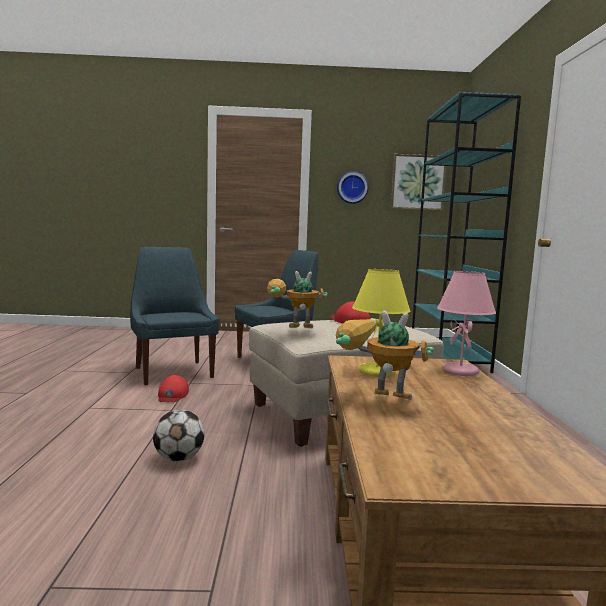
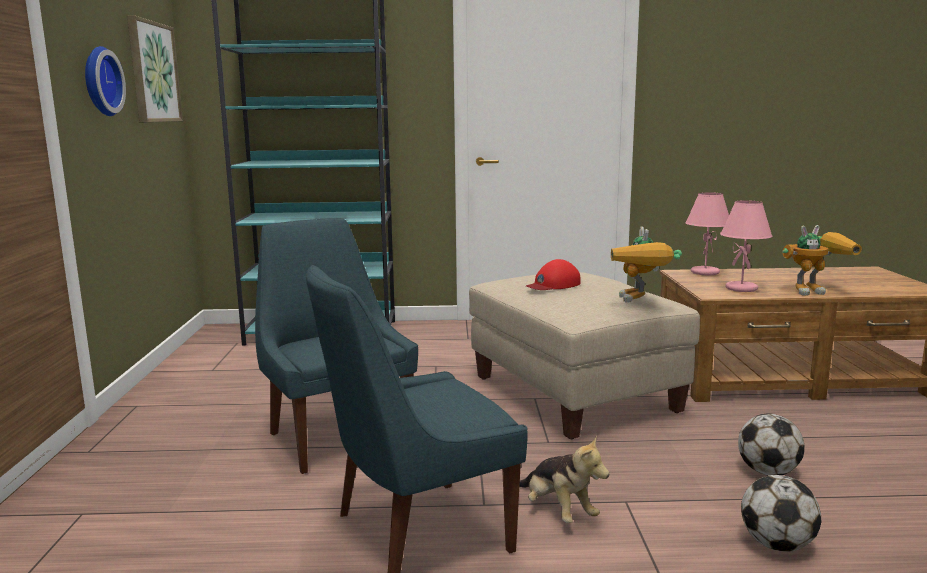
camera: 90 degrees left, 5 degrees up
red cap [158,375,189,402] -> plush toy [519,436,610,523]
toy robot [336,310,434,400] -> toy robot turned 120 degrees counterclockwise [782,225,862,296]
yellow table lamp [352,269,410,377] -> pink table lamp [720,200,773,292]
none -> football [741,475,822,552]

